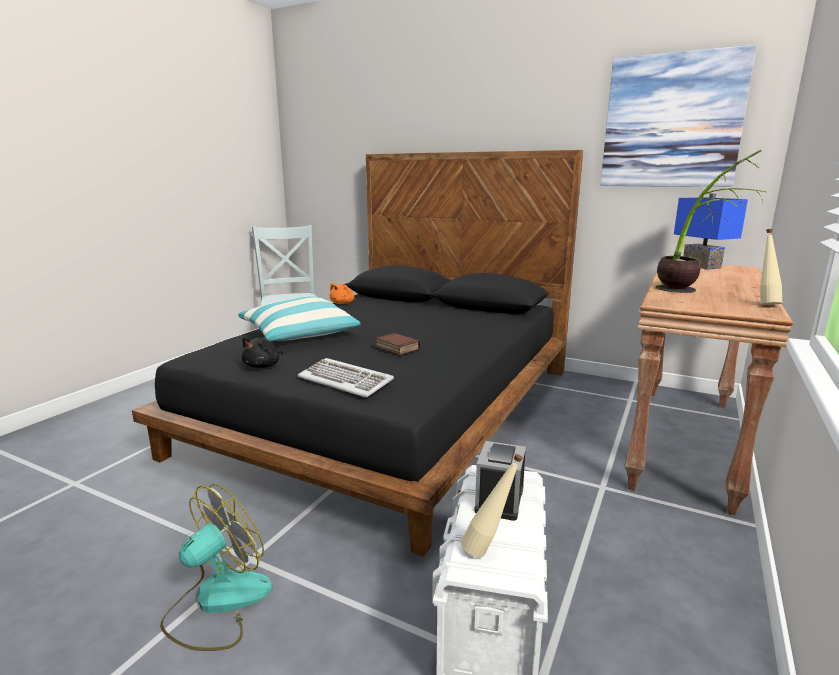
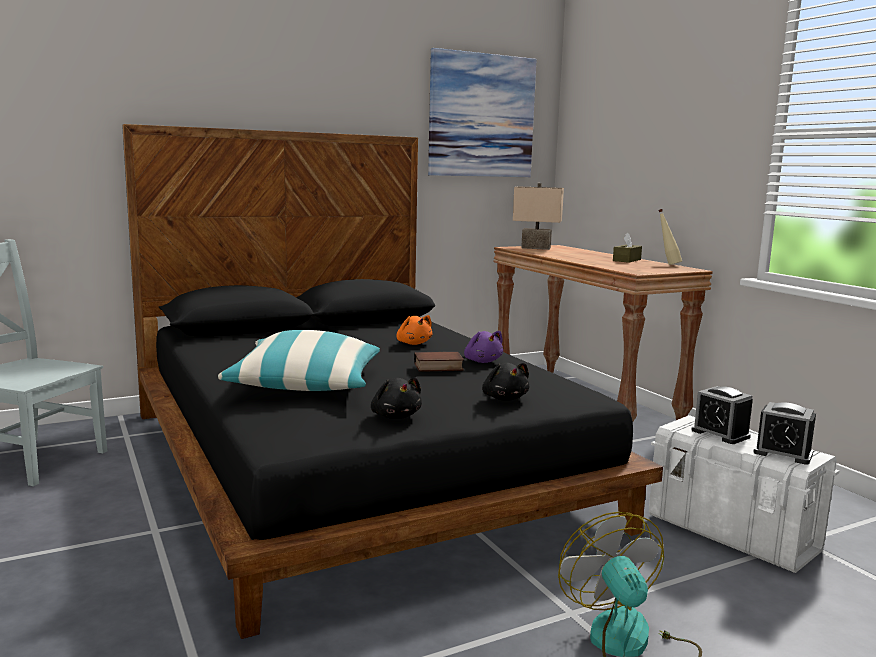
camera: 55 degrees left, 5 degrees down
keyboard [298,358,394,397] -> black plush toy [482,363,529,401]
orange plush toy [329,283,355,304] -> orange plush toy moved to [396,315,432,345]
beige bottle [461,454,523,557] -> alarm clock [753,402,816,465]
potted plant [656,149,765,293] -> none
blue table lamp [674,193,748,270] -> beige table lamp [513,183,564,250]
none -> purple plush toy [464,331,503,363]
none -> brown tissue box [613,233,642,263]

